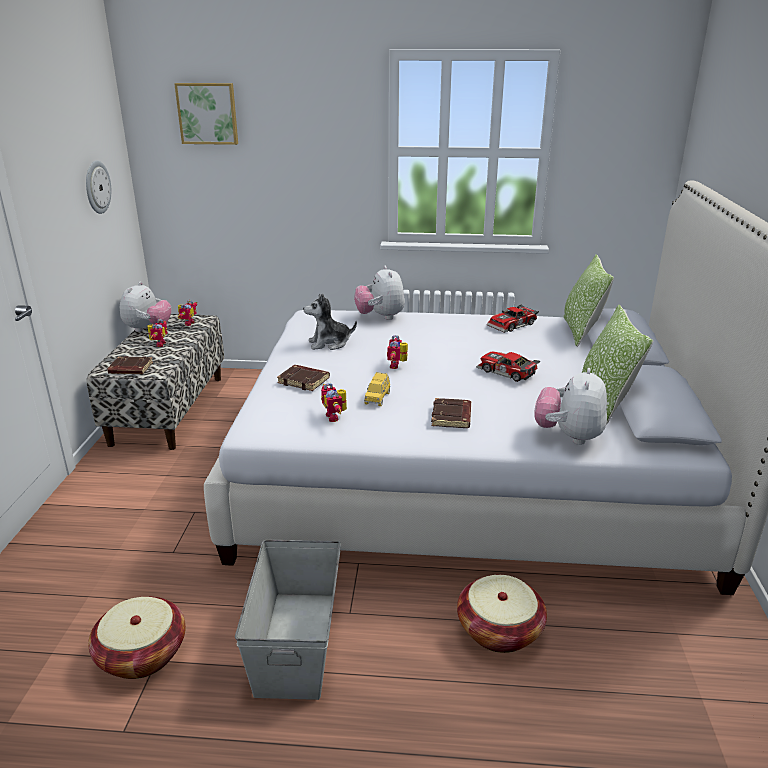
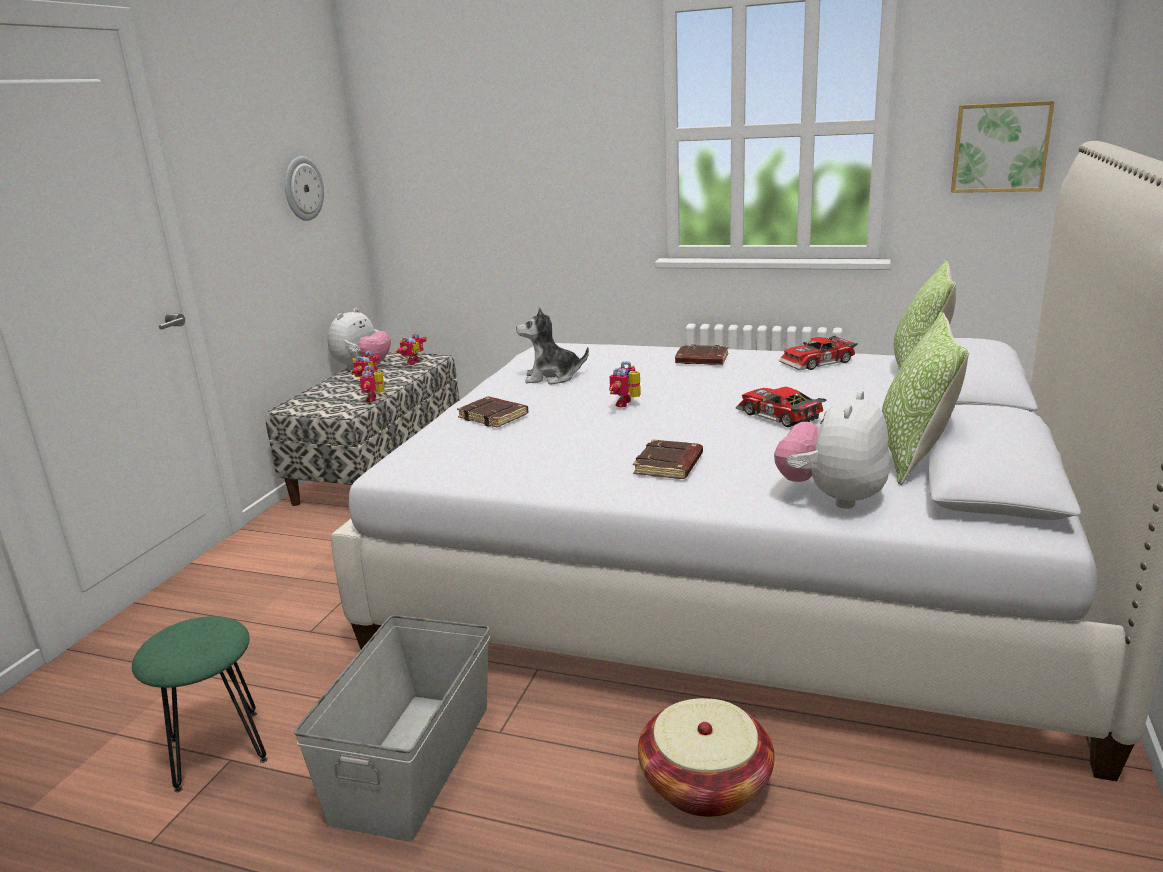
camera: 15 degrees right, 5 degrees down
basket [88,596,186,679] -> green stool [132,616,268,792]
brown book [107,356,153,374] -> brown book moved to [675,345,728,365]
picture [174,83,238,145] -> picture moved to [951,101,1055,193]
toy robot [321,383,347,422] -> toy robot moved to [360,365,385,402]
plush toy [354,265,405,320] -> none
yellow toy car [364,372,390,406] -> none

